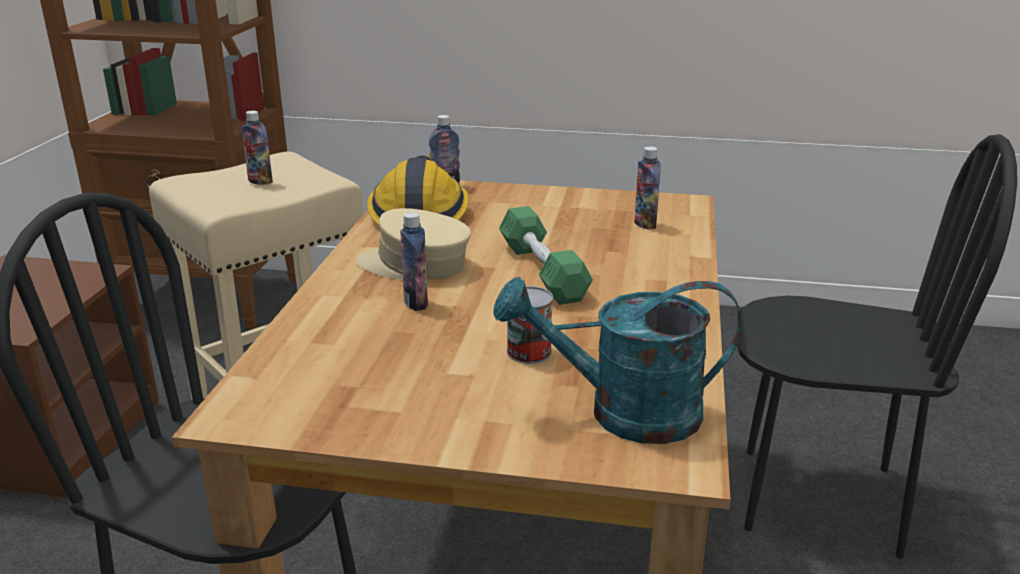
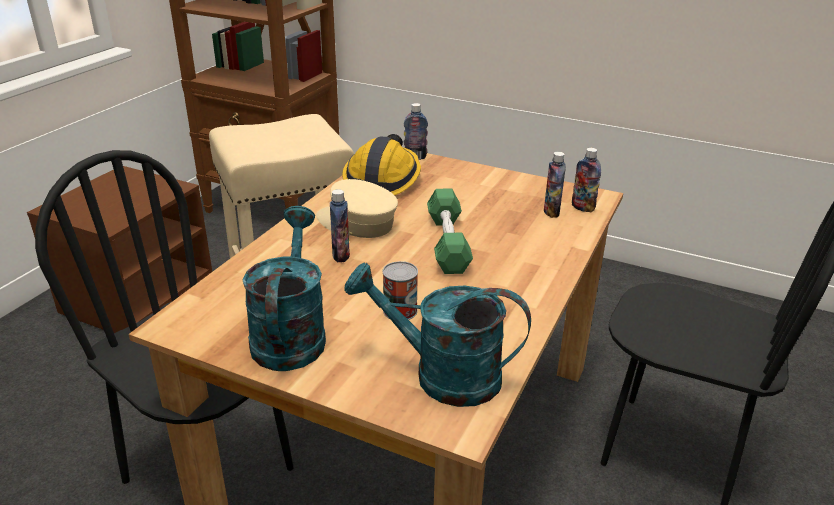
camera: 15 degrees right, 5 degrees up
bottle [242,111,273,185] -> bottle moved to [572,148,601,212]
none -> turquoise watering can [243,206,326,371]

